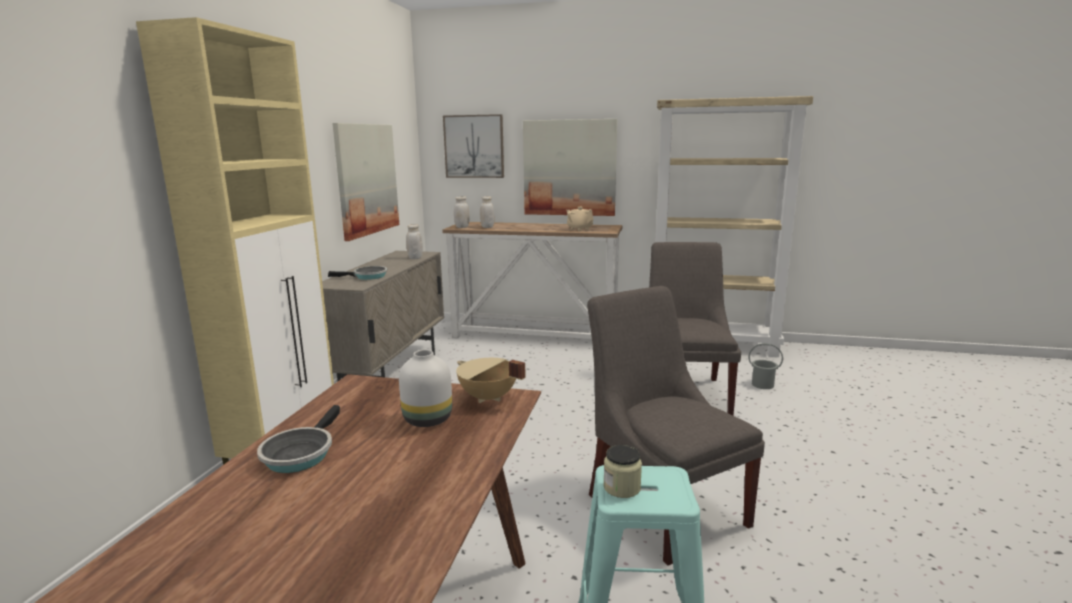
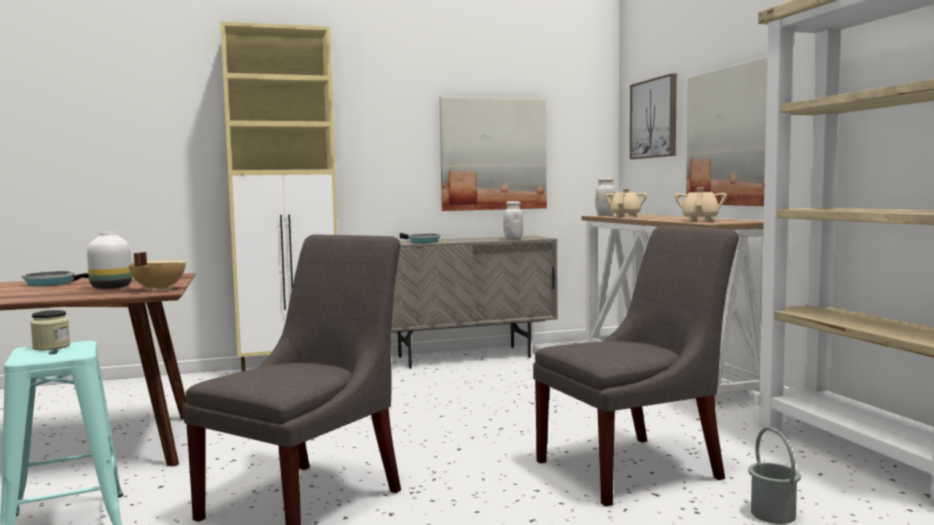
camera: 60 degrees right, 10 degrees down
white jar [480,196,494,228] -> beige teapot [605,188,647,217]

